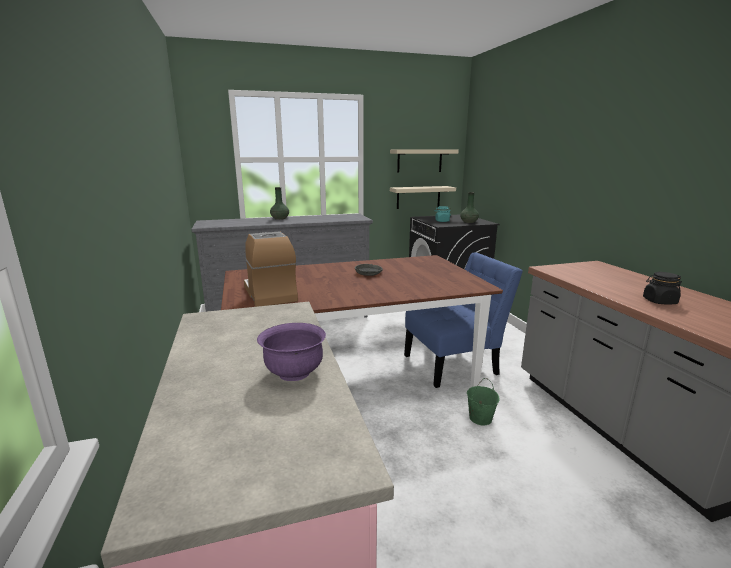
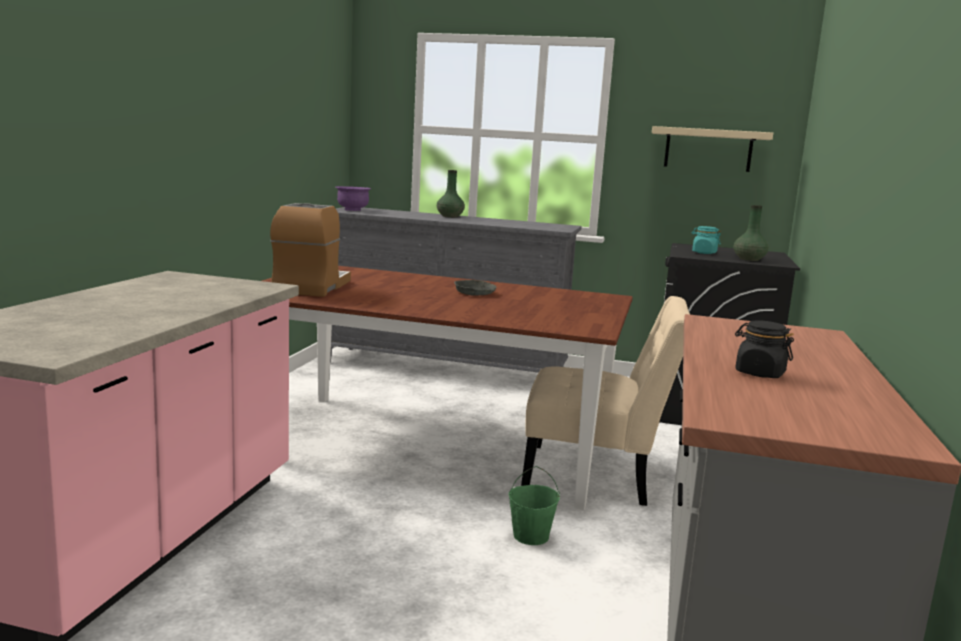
camera: 30 degrees right, 5 degrees down
purple bowl [257,323,326,381] -> purple bowl moved to [336,186,371,211]
beige shelf [390,186,456,209] -> none
blue chair [404,253,523,388] -> beige chair [521,296,690,506]

